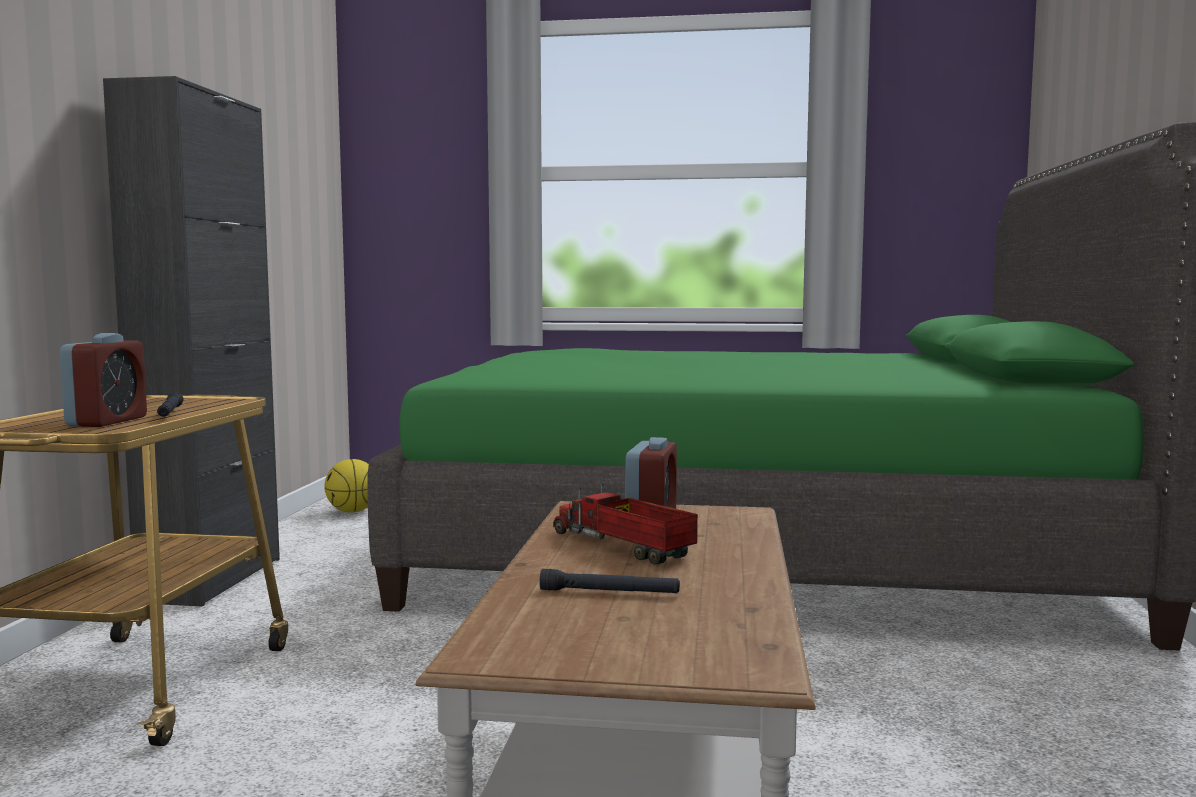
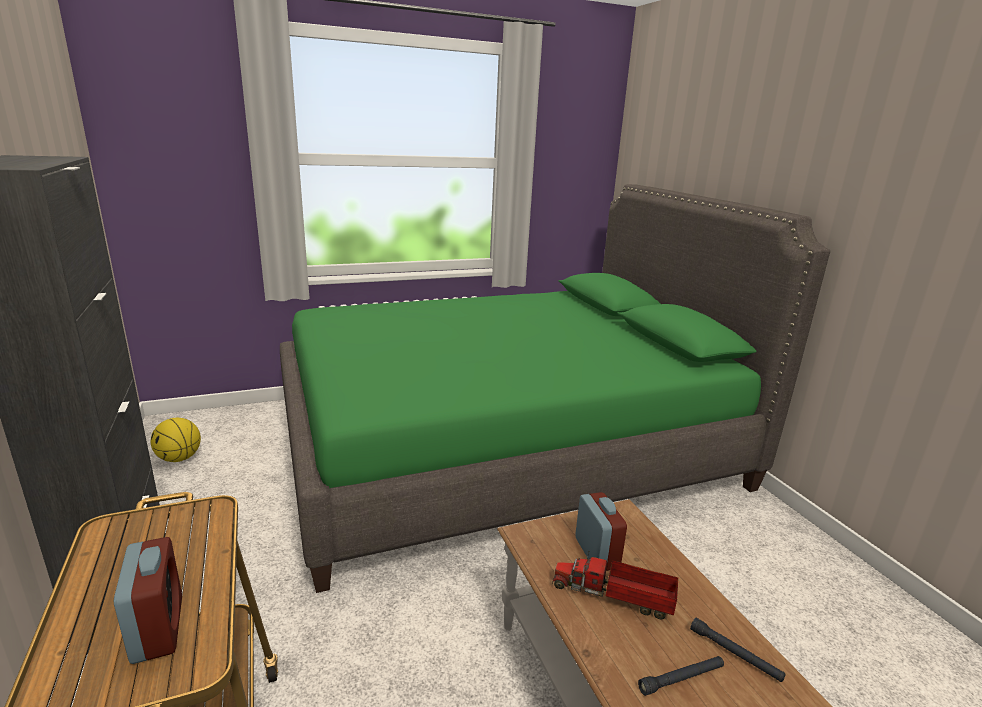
camera: 30 degrees left, 15 degrees up
black flashlight [157,392,183,417] -> black flashlight moved to [690,618,785,682]

